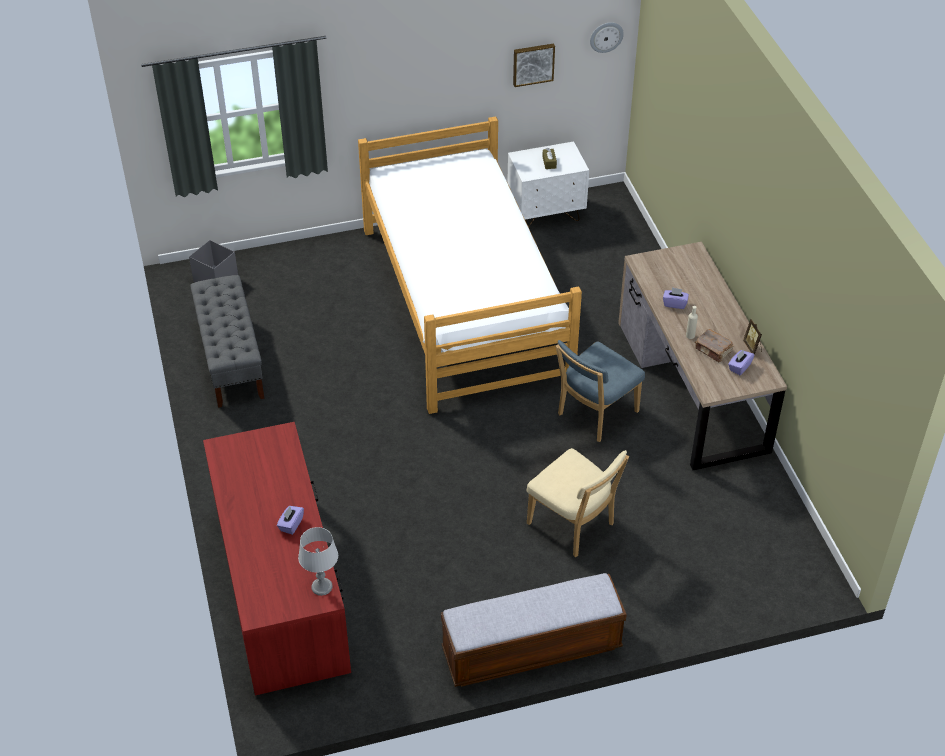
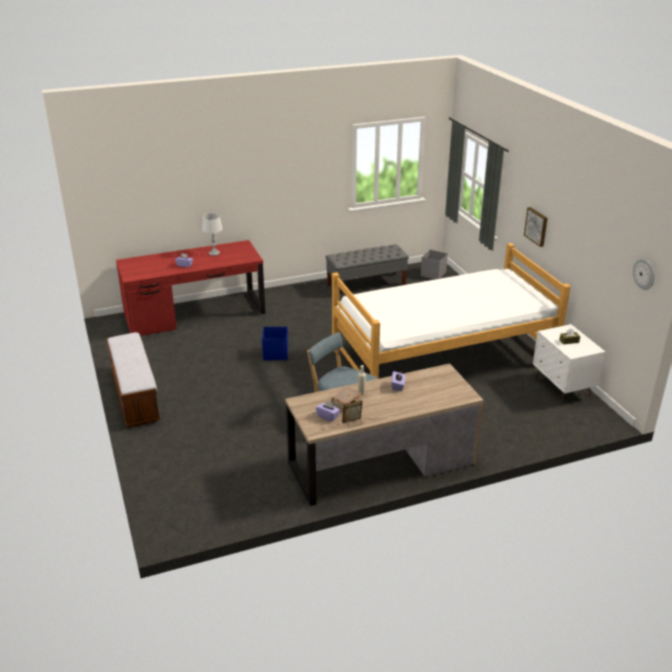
camera: 85 degrees right, 15 degrees down
grey table lamp [298,527,338,596] -> grey table lamp moved to [202,213,223,256]
picture [513,43,555,87] -> picture moved to [524,207,547,247]
beige chair [526,448,629,557] -> none
none -> blue storage box [262,327,288,360]

